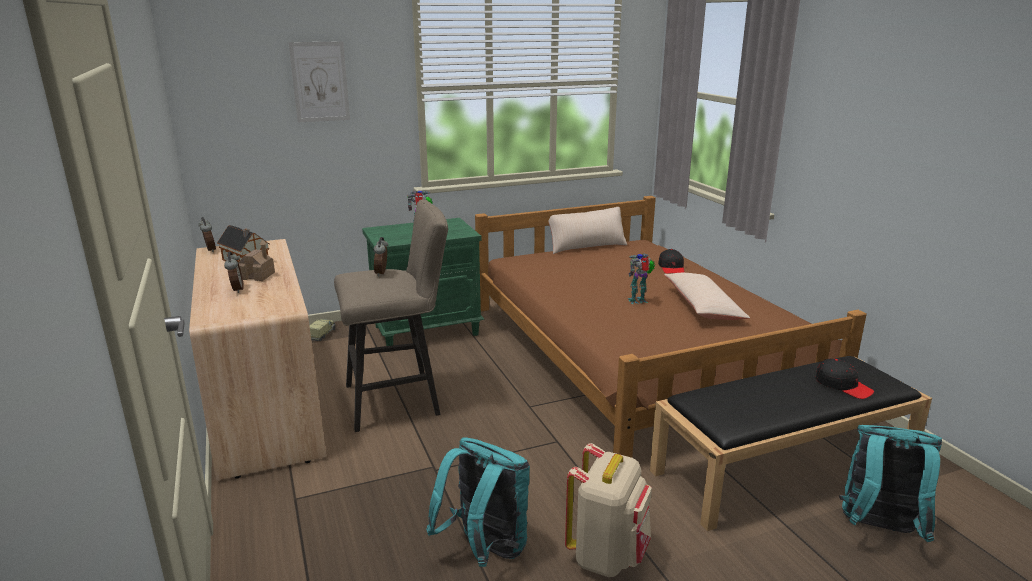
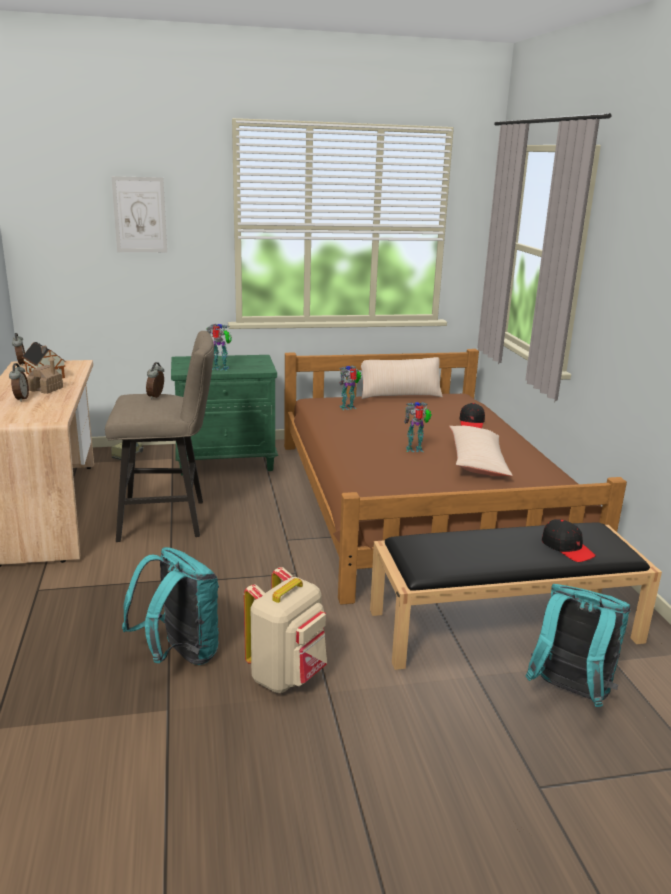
camera: 10 degrees right, 0 degrees up
none -> toy robot [339,366,361,410]

